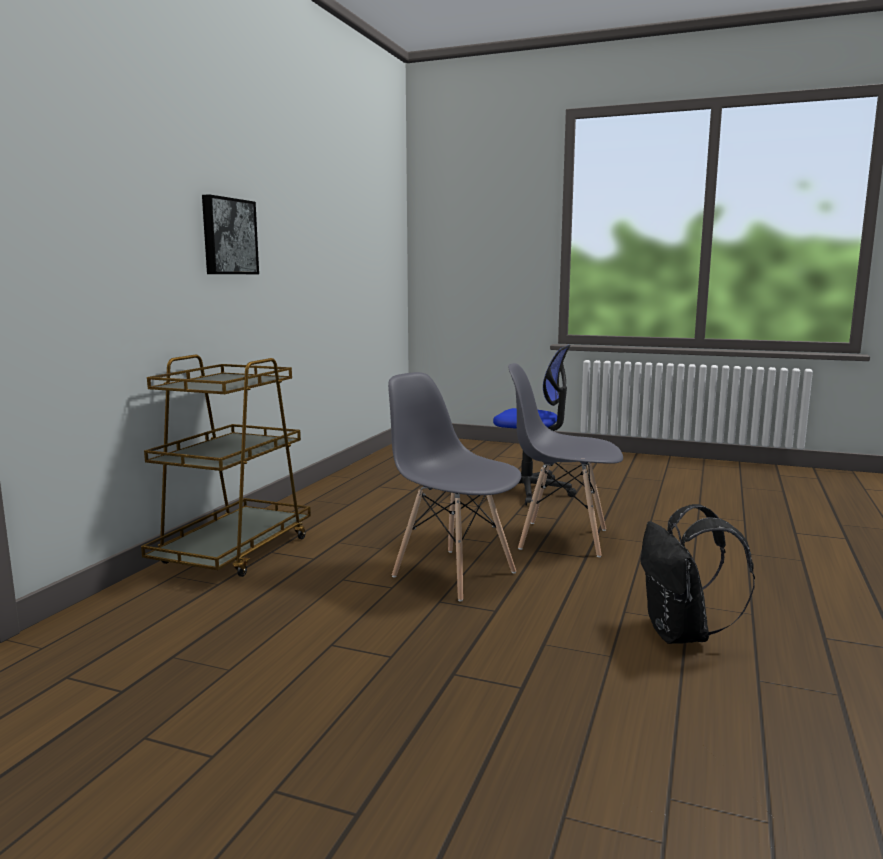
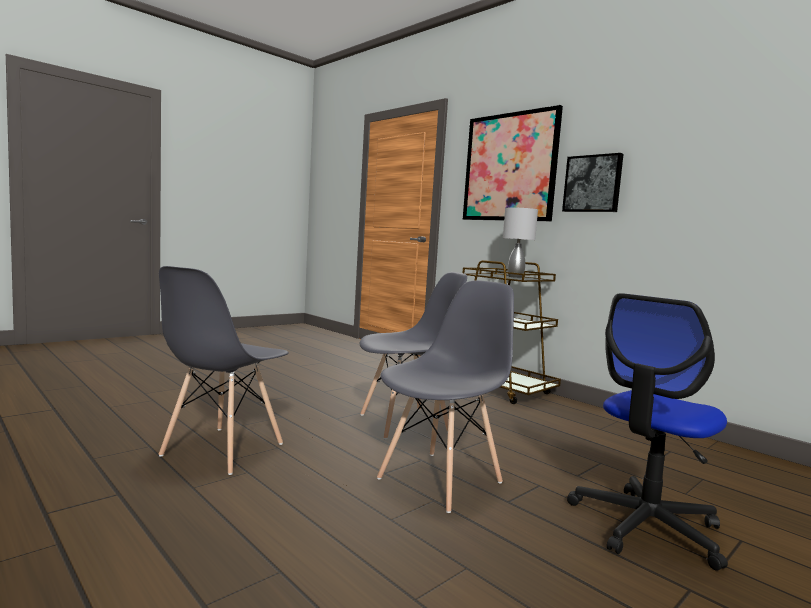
camera: 115 degrees right, 5 degrees down
black backpack [640,504,755,644] -> grey chair [159,266,289,475]
none -> picture [463,105,563,221]
none -> grey table lamp [503,208,538,278]

